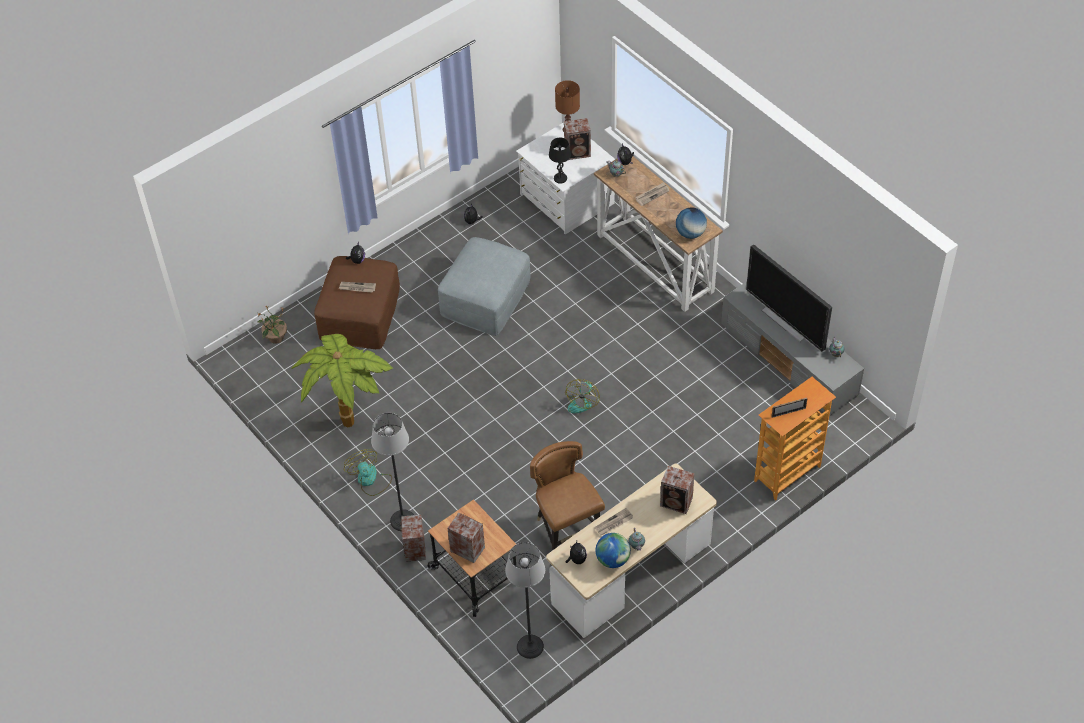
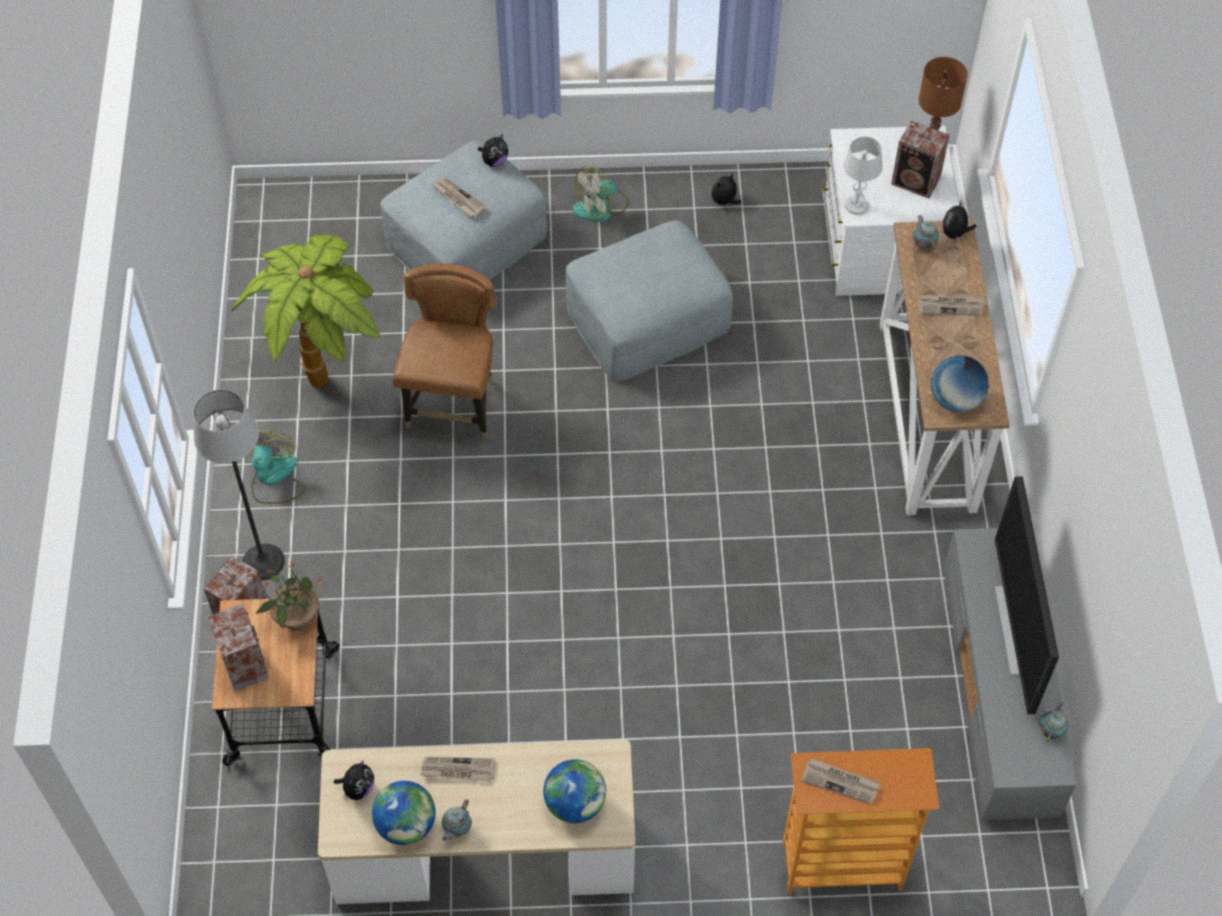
camera: 35 degrees right, 5 degrees up
potted plant [257,306,287,344] -> potted plant moved to [255,562,323,631]
brown ottoman [314,256,400,349] -> grey ottoman [380,140,547,280]
floor lamp [505,542,545,659] -> none
brown chair [530,441,605,551] -> brown chair moved to [393,264,496,440]
black table lamp [549,138,571,184] -> white table lamp [843,137,882,215]
fan [565,379,600,413] -> fan moved to [573,166,629,222]
speaker [660,466,695,514] -> globe [543,759,606,823]
picture frame [772,398,807,418] -> newspaper [801,758,881,804]

